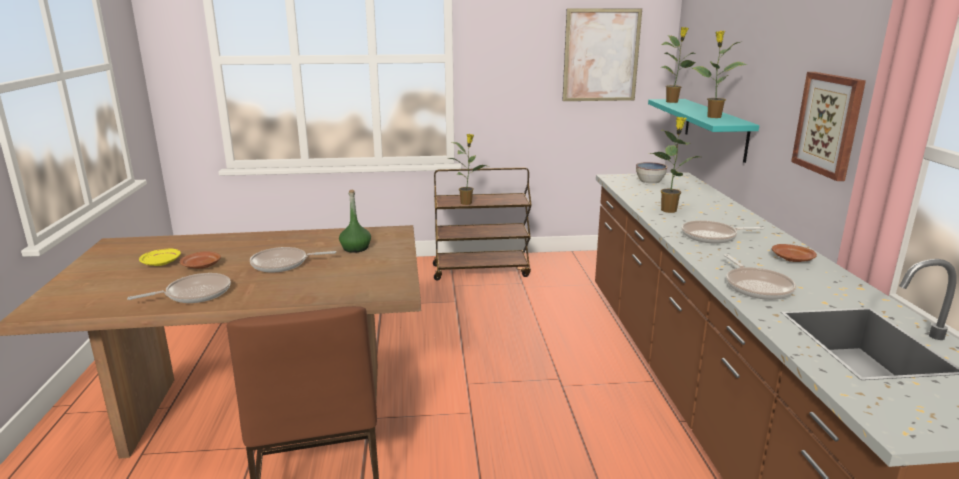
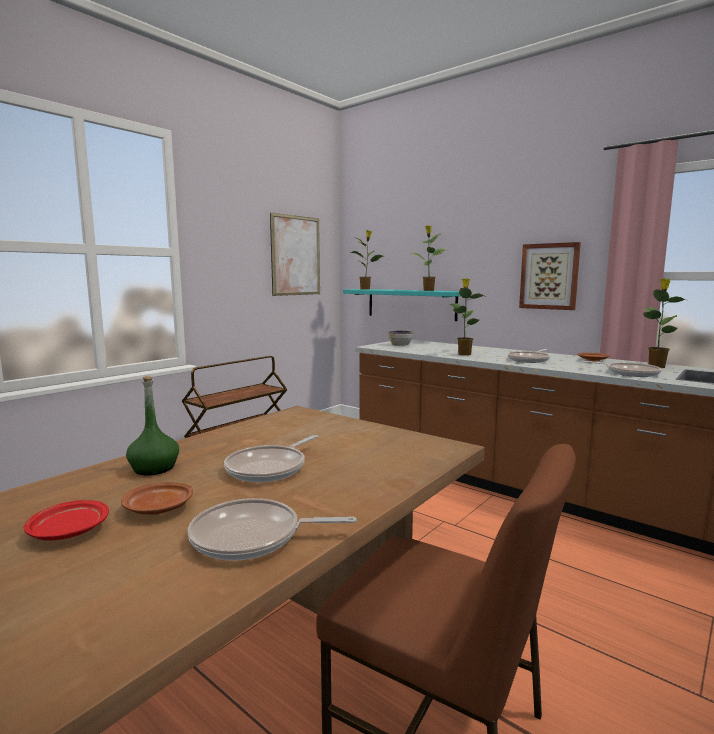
camera: 45 degrees left, 10 degrees down
frying pan [127,273,231,303] -> frying pan turned 105 degrees counterclockwise [188,498,356,561]
yellow plate [139,248,181,266] -> red plate [24,500,109,541]
green bottle [339,190,371,253] -> green bottle moved to [126,376,179,475]
potted plant [449,134,486,205] -> potted plant moved to [643,279,686,368]

